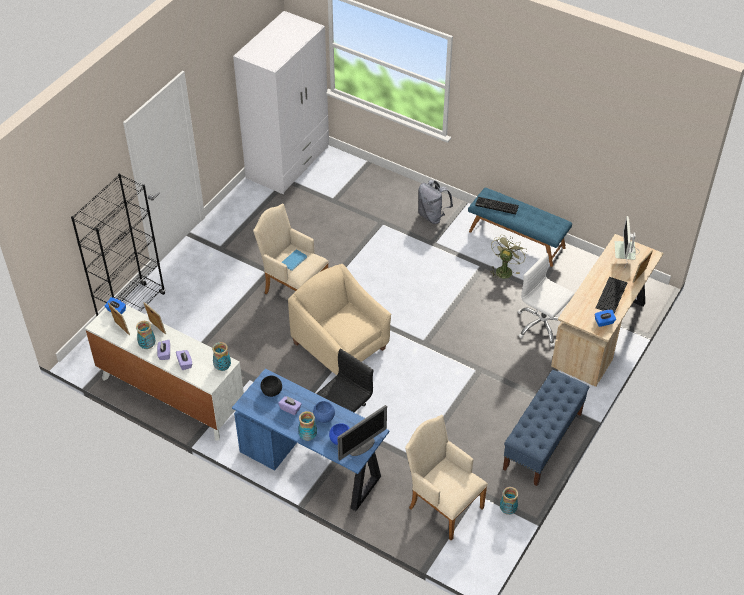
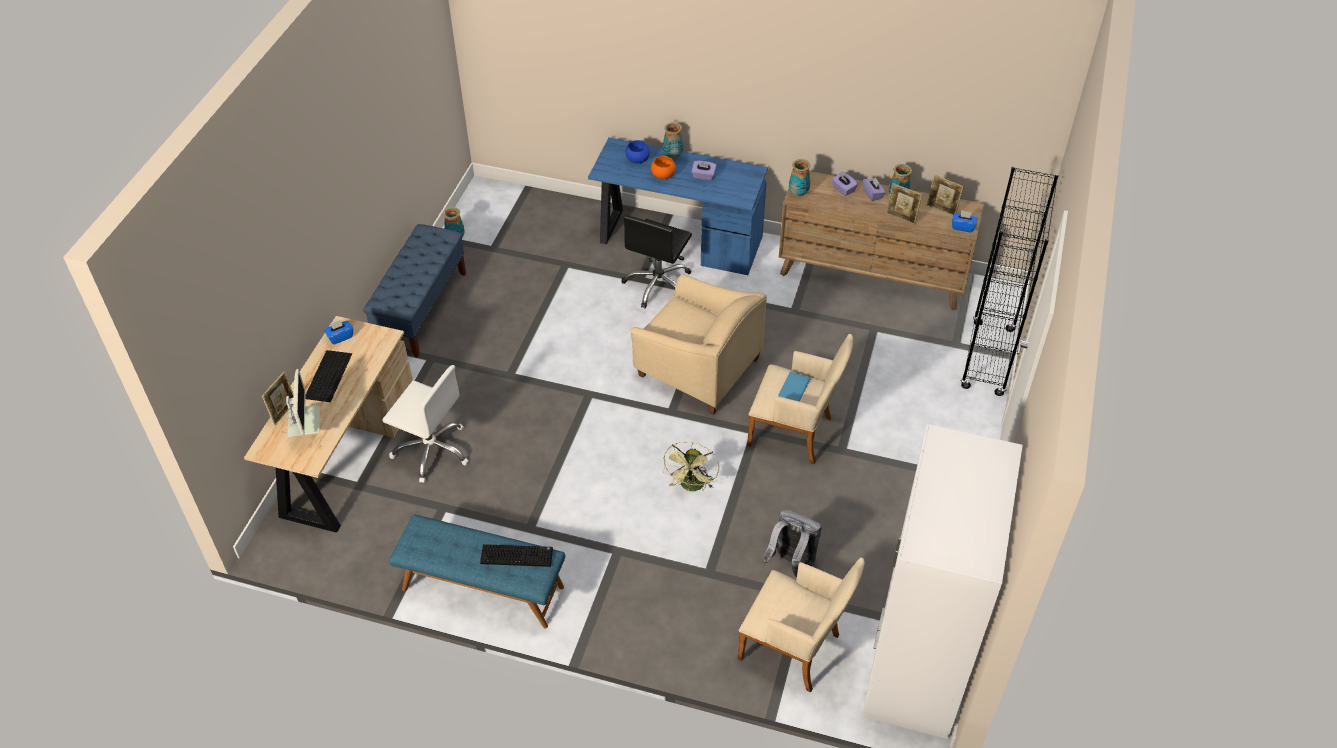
camera: 165 degrees right, 0 degrees up
white dresser [85,305,244,440] -> brown dresser [779,171,984,310]
black bowl [261,376,282,397] -> none
blue bowl [313,401,335,423] -> orange bowl [651,156,676,179]
monitor [337,405,387,460] -> none
beige armchair [405,415,488,541] -> beige armchair moved to [738,557,865,692]
grey backpack [418,180,453,224] -> grey backpack moved to [763,510,822,577]
green fan [490,236,527,280] -> green fan moved to [663,442,719,491]

